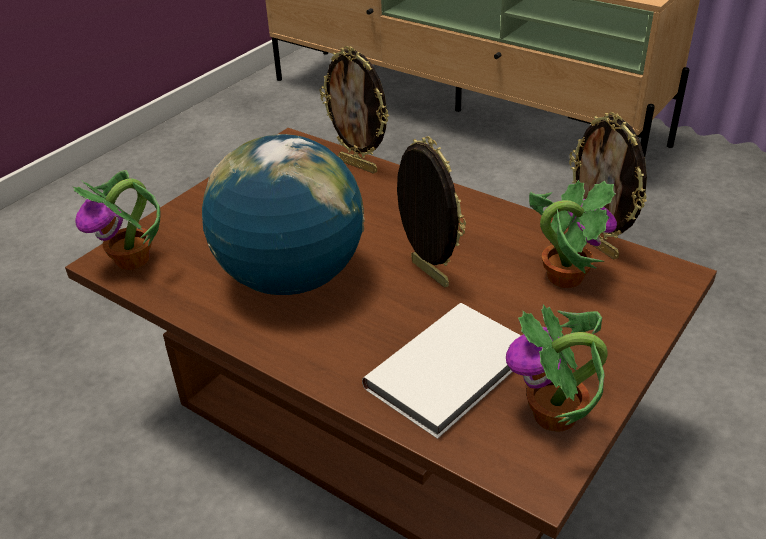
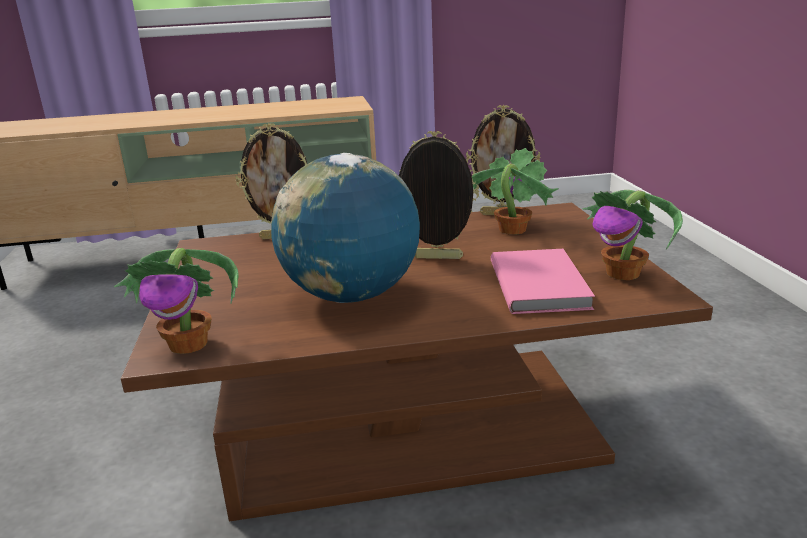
camera: 45 degrees left, 15 degrees down
white book [362,303,521,439] -> pink book [491,249,595,314]

